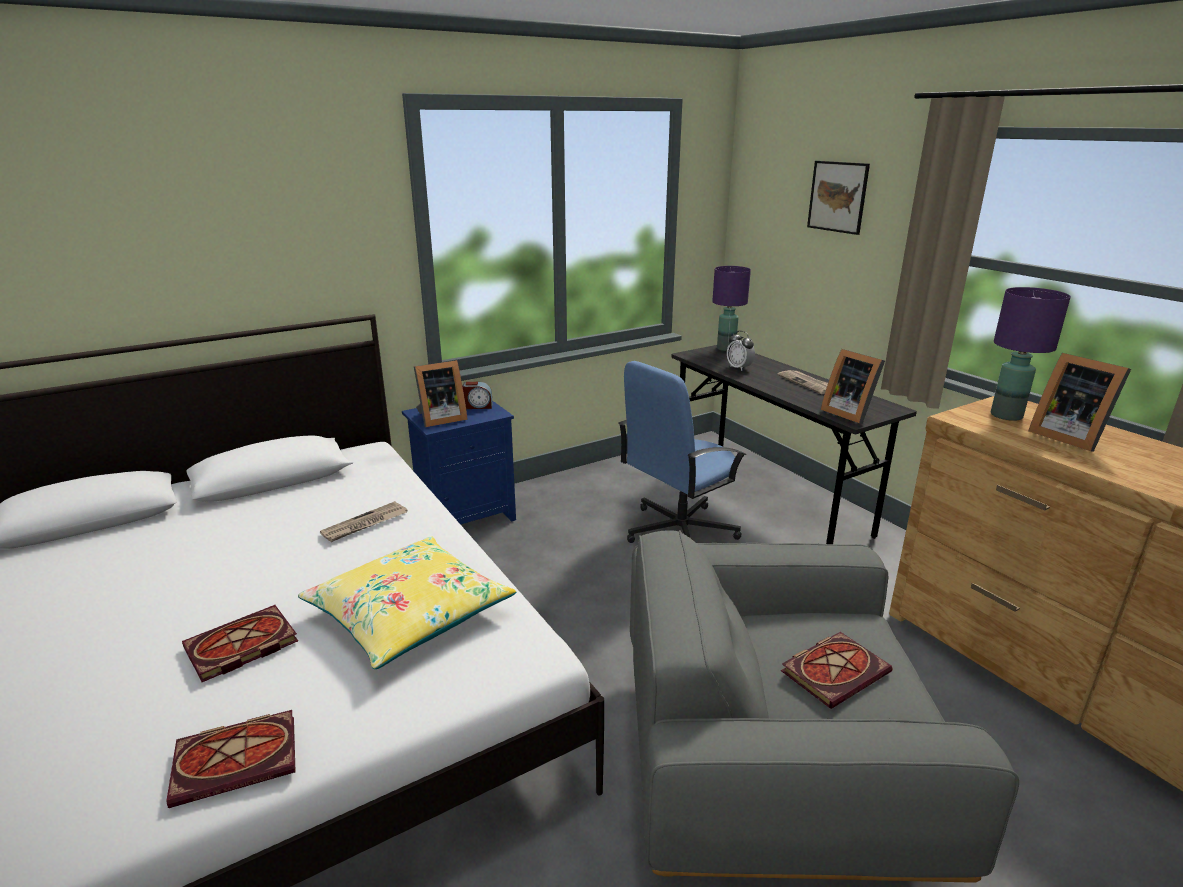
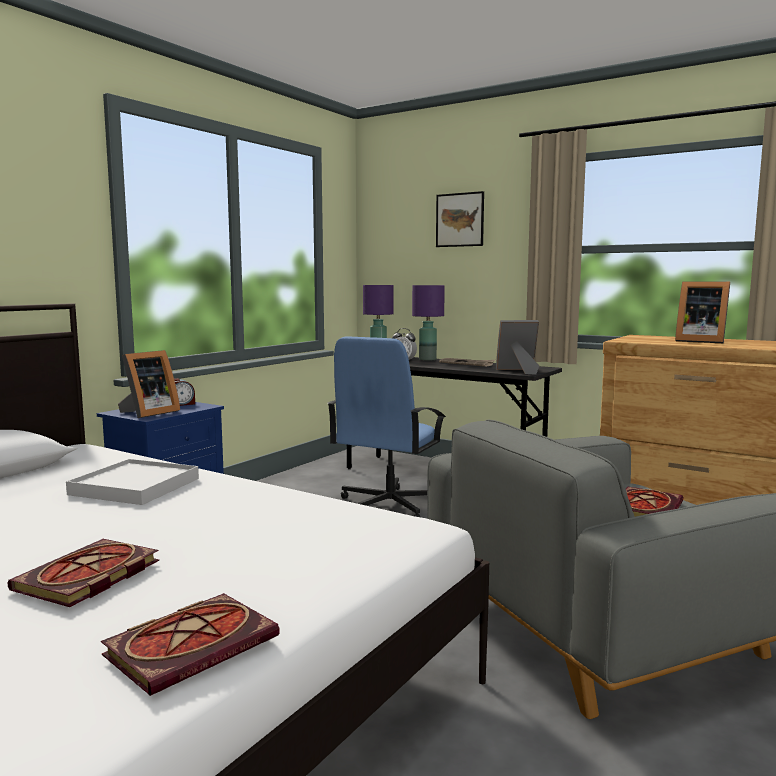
camera: 25 degrees left, 15 degrees down
yellow pillow [298,536,516,669] -> none
newspaper [320,501,408,542] -> white tray [66,459,199,505]
picture frame [821,349,885,424] -> picture frame turned 150 degrees clockwise [496,320,539,375]
purple table lamp [991,287,1071,421] -> purple table lamp moved to [412,285,445,361]

